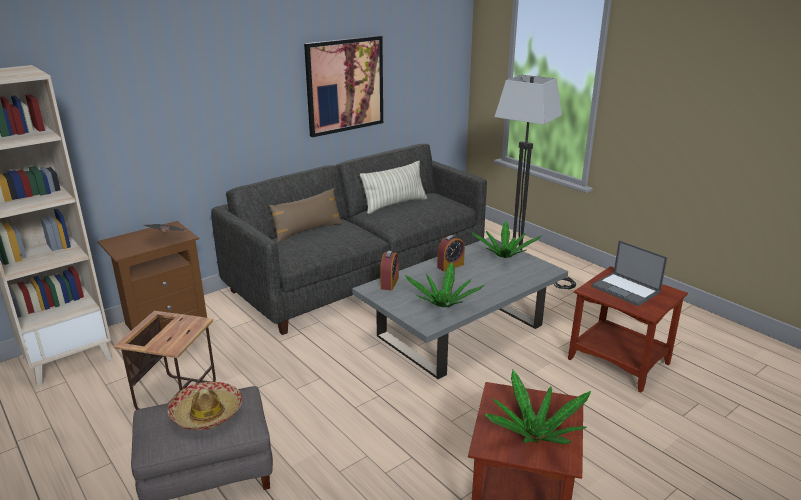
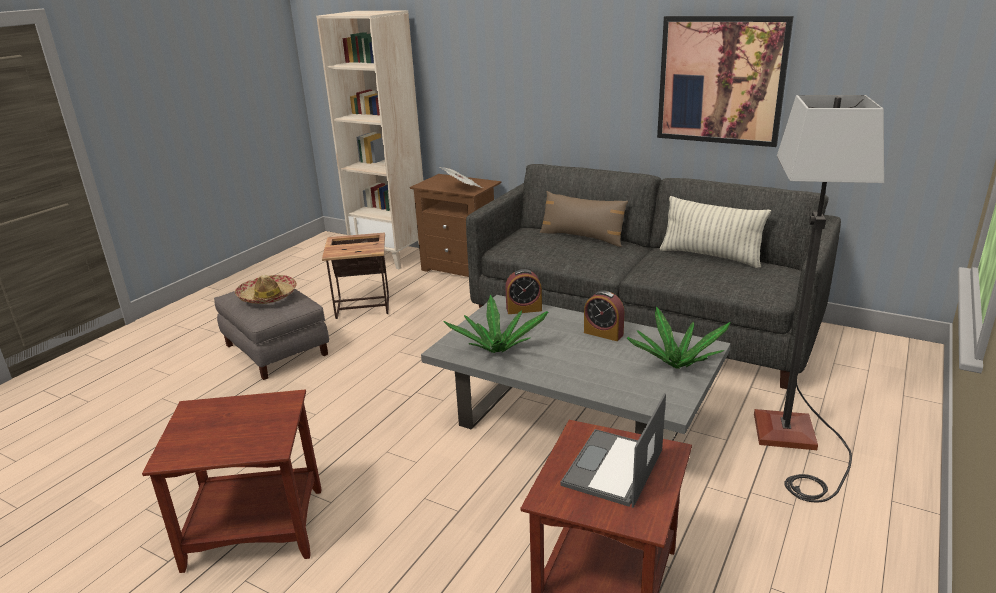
camera: 70 degrees right, 0 degrees up
potted plant [485,370,591,444] -> none

